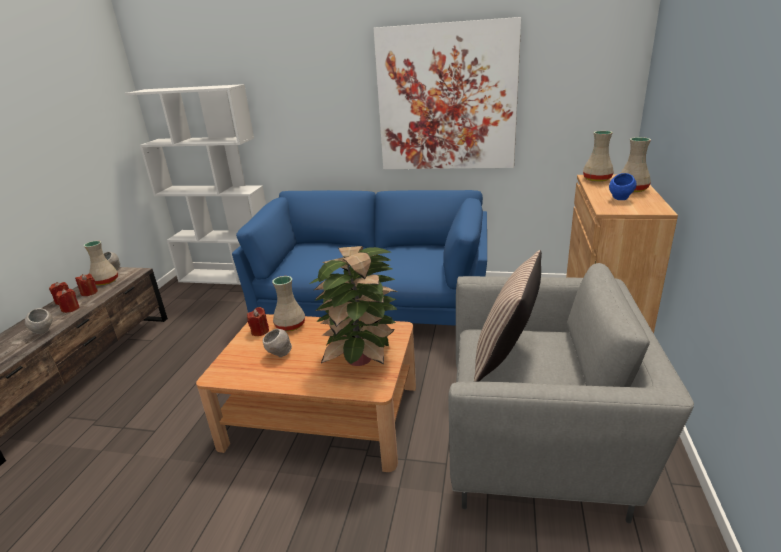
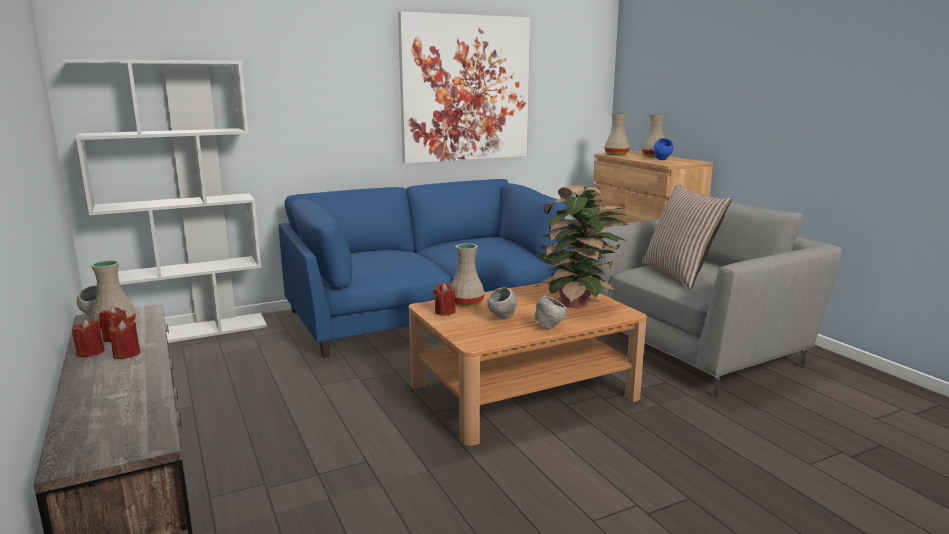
camera: 40 degrees left, 10 degrees down
grey bowl [25,308,52,334] -> grey bowl moved to [534,296,566,329]

